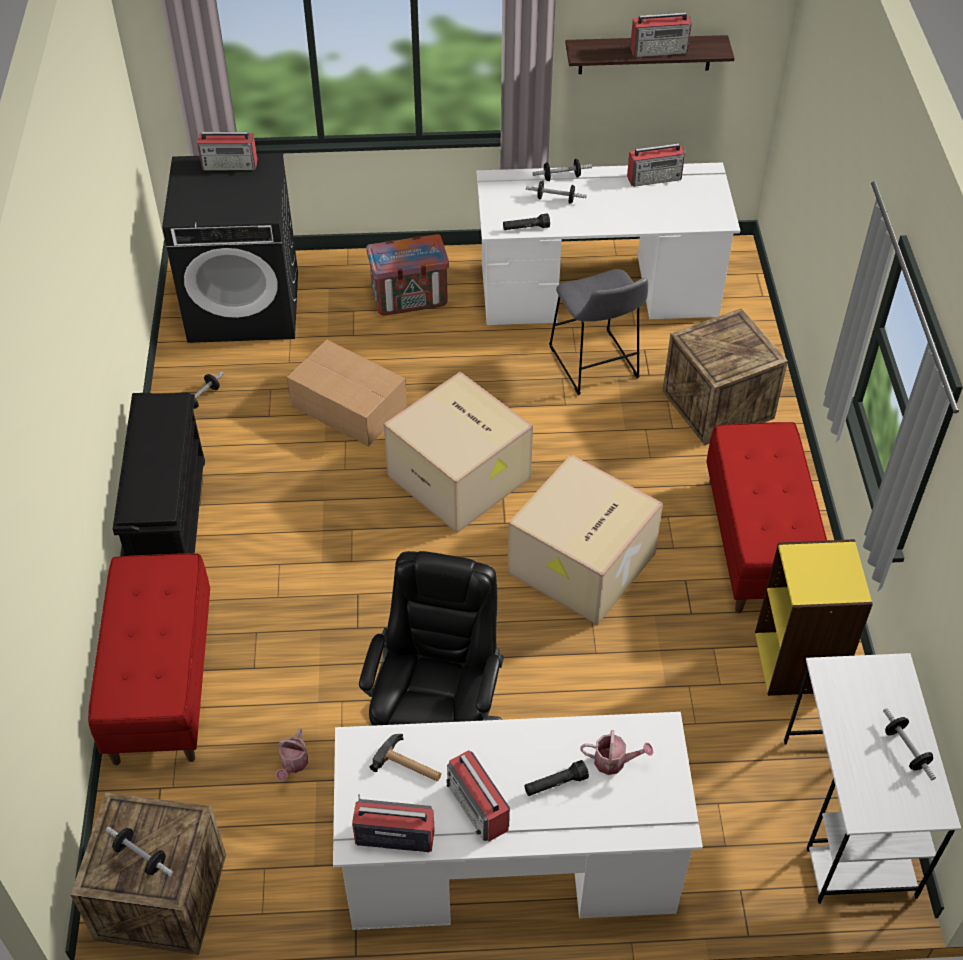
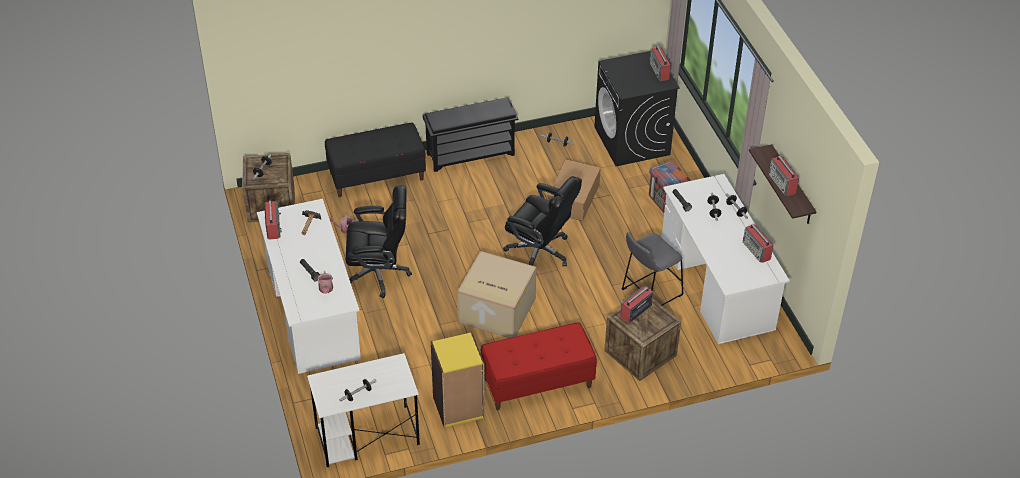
camera: 75 degrees right, 5 degrees down
red bench [88,553,210,765] -> black bench [325,123,426,197]
cardboard box [384,372,533,533] -> black office chair [503,176,582,267]
radio [446,750,510,842] -> radio moved to [621,286,653,323]

